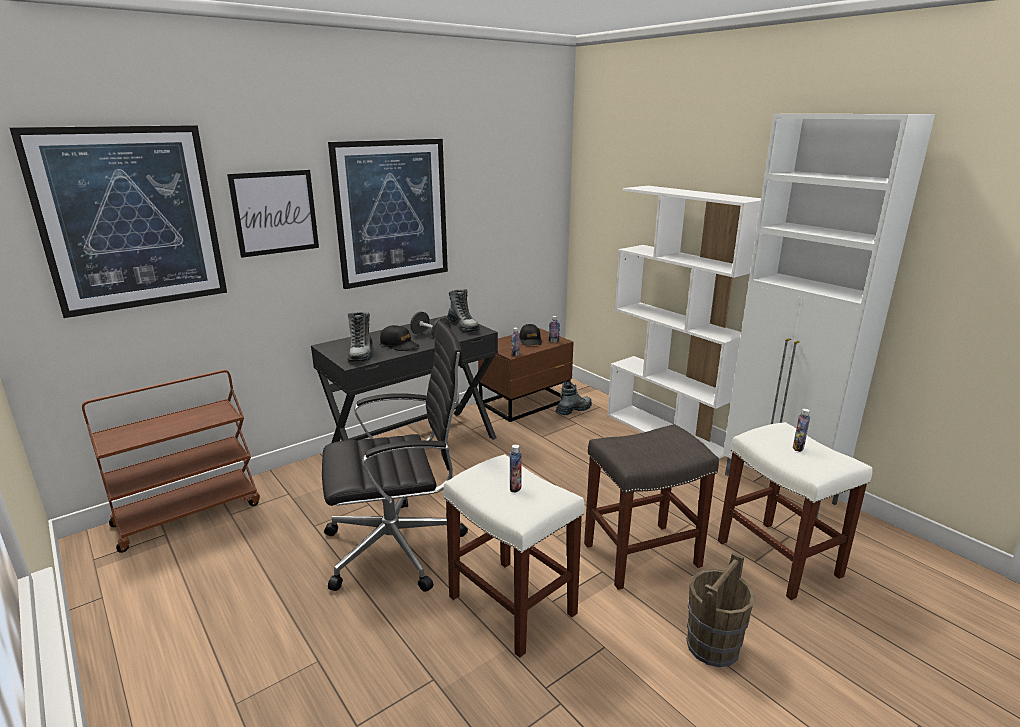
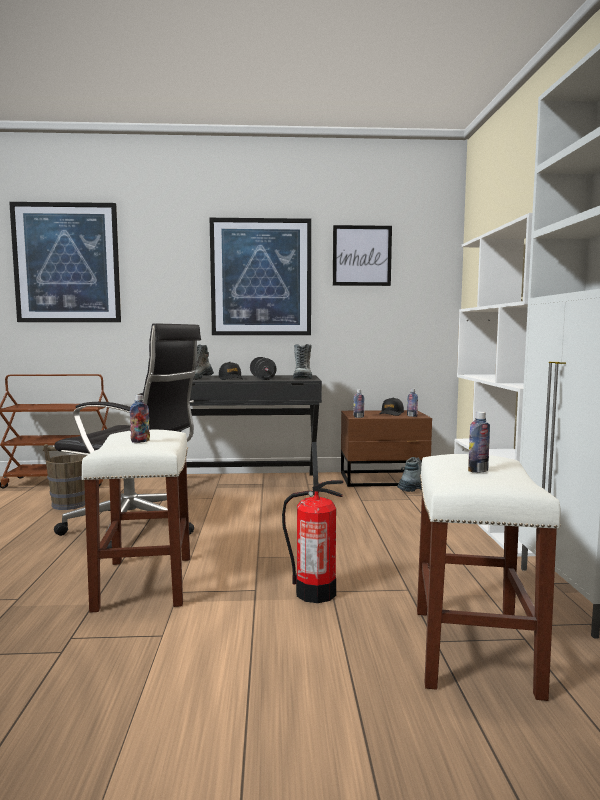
camera: 35 degrees right, 15 degrees down
picture [227,170,319,258] -> picture moved to [333,225,392,286]
grey stool [584,424,719,590] -> fire extinguisher [282,480,344,603]
brown bucket [687,552,755,667] -> brown bucket moved to [43,444,86,510]

